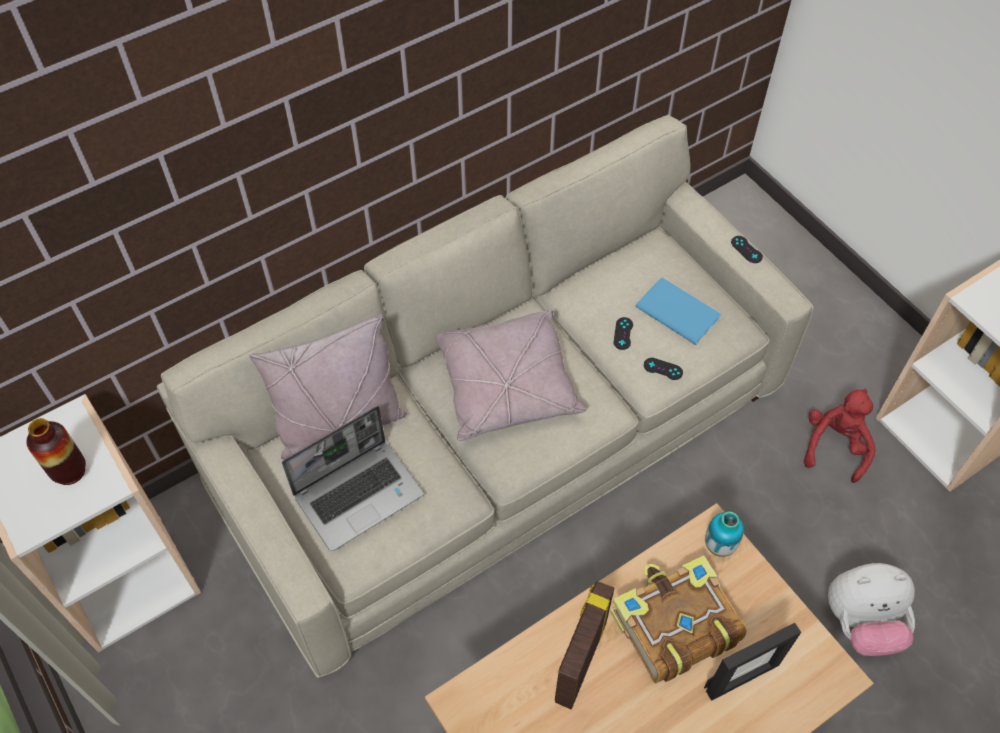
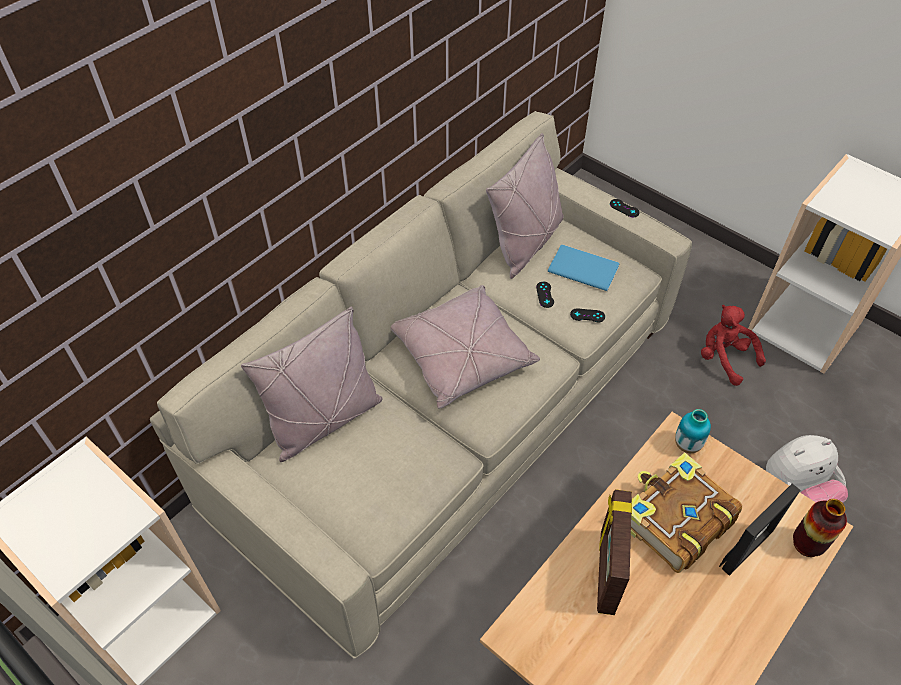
camera: 15 degrees left, 5 degrees down
vase [26,418,86,485] -> vase moved to [793,499,847,557]
laptop [282,406,423,551] -> none
red plush toy [804,389,876,483] -> red plush toy turned 45 degrees counterclockwise [701,305,766,386]
none -> purple pillow [486,133,564,279]

